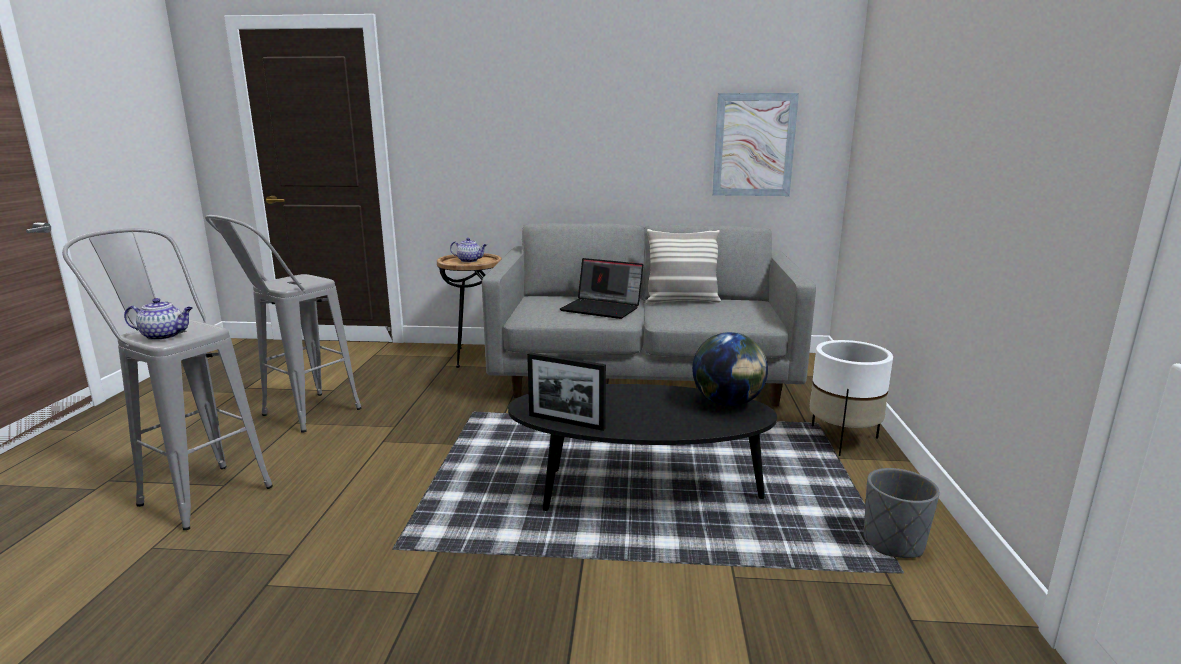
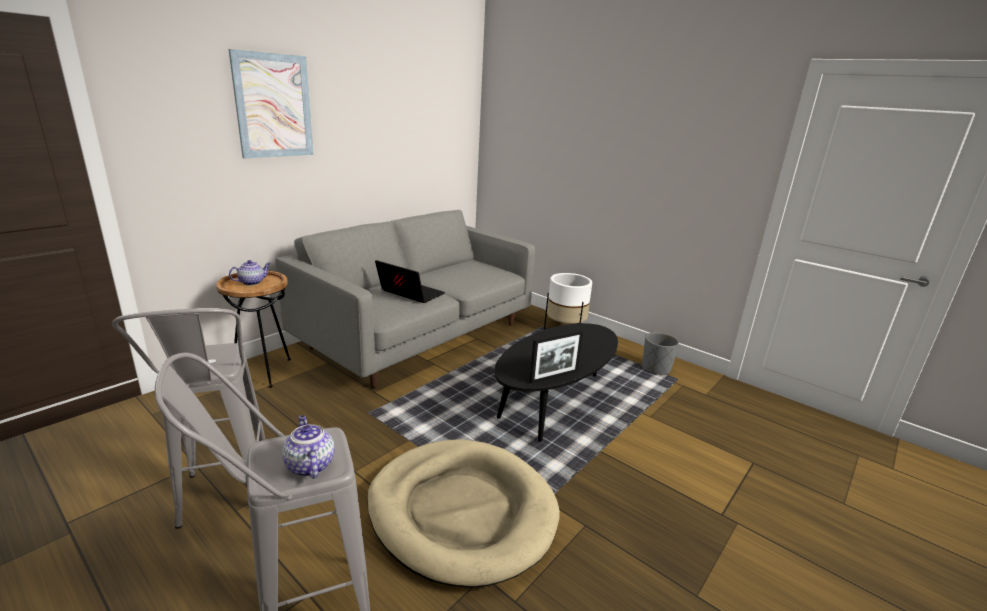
camera: 55 degrees left, 5 degrees up
teapot [124,298,193,340] -> teapot turned 60 degrees counterclockwise [282,415,335,479]
laptop [560,258,643,319] -> laptop turned 120 degrees counterclockwise [375,260,445,303]
pillow [646,229,721,304] -> none
globe [692,332,768,406] -> none
picture [712,93,799,196] -> picture moved to [229,49,314,158]
none -> beige dog bed [367,439,560,587]

